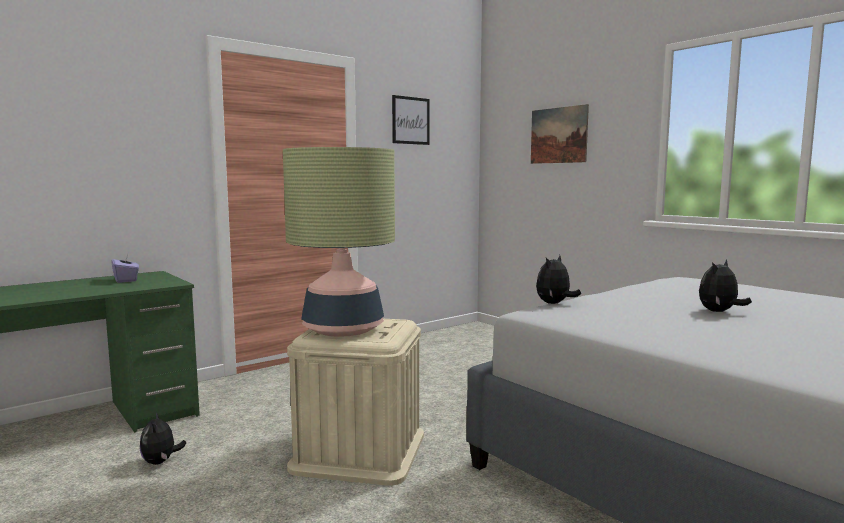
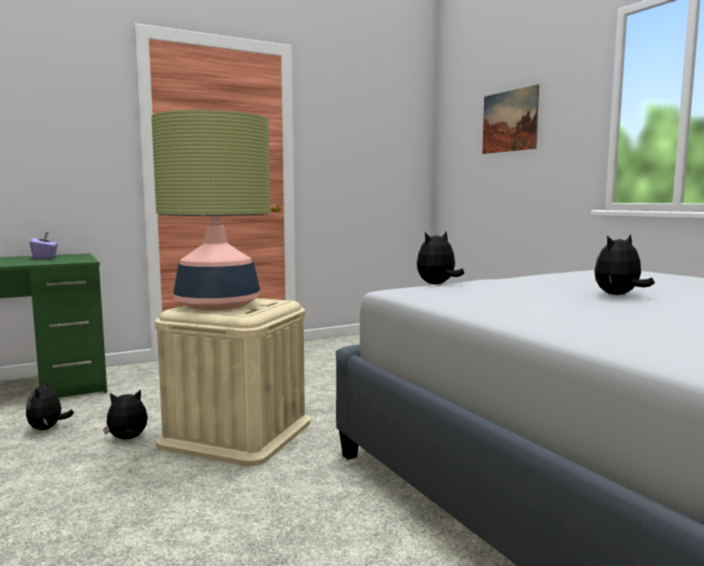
camera: 10 degrees right, 0 degrees up
picture [392,95,430,145] -> none
none -> plush toy [103,389,148,439]

